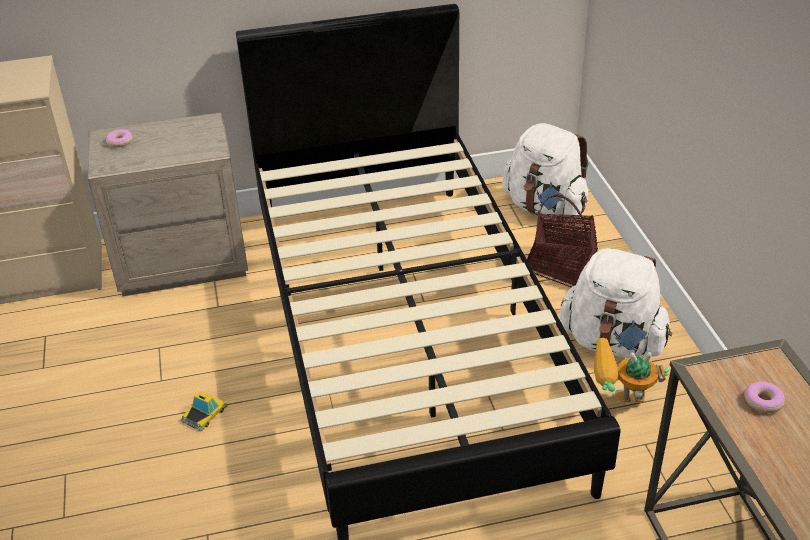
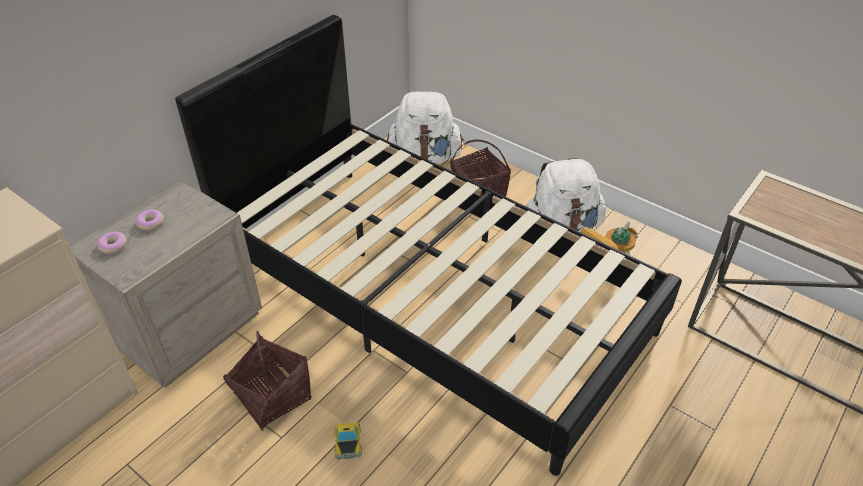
camera: 40 degrees left, 5 degrees up
donut [744,382,785,413] -> donut moved to [136,209,164,230]
none -> basket [223,331,312,431]

